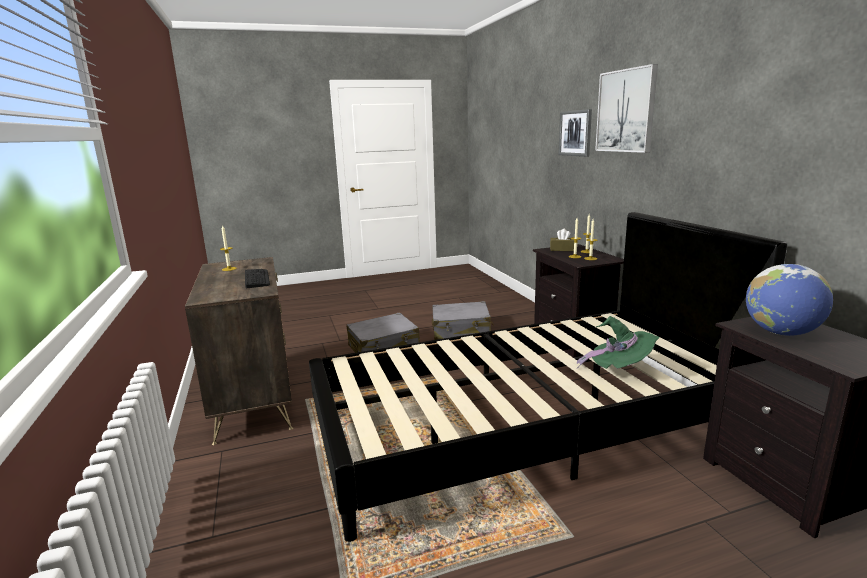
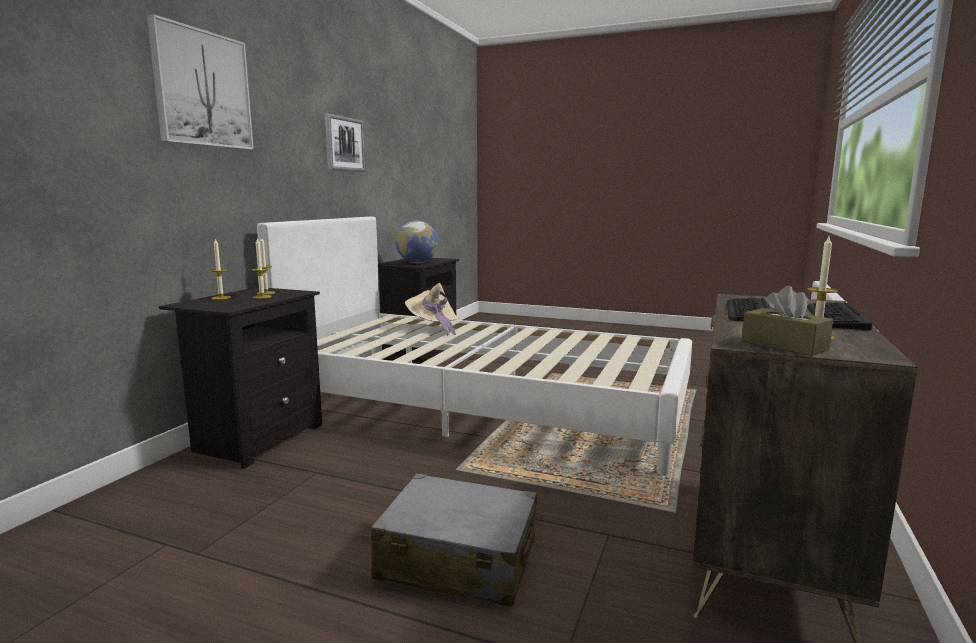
camera: 140 degrees left, 5 degrees down
black bed [309,212,787,542] -> white bed [257,217,692,476]
grey suitcase [432,301,494,340] -> none
brown tissue box [550,229,574,251] -> brown tissue box moved to [742,286,833,356]
picture [558,109,592,157] -> picture moved to [325,114,366,172]
green hat [577,316,660,369] -> beige hat [405,283,460,336]
none -> keyboard [807,303,873,330]

